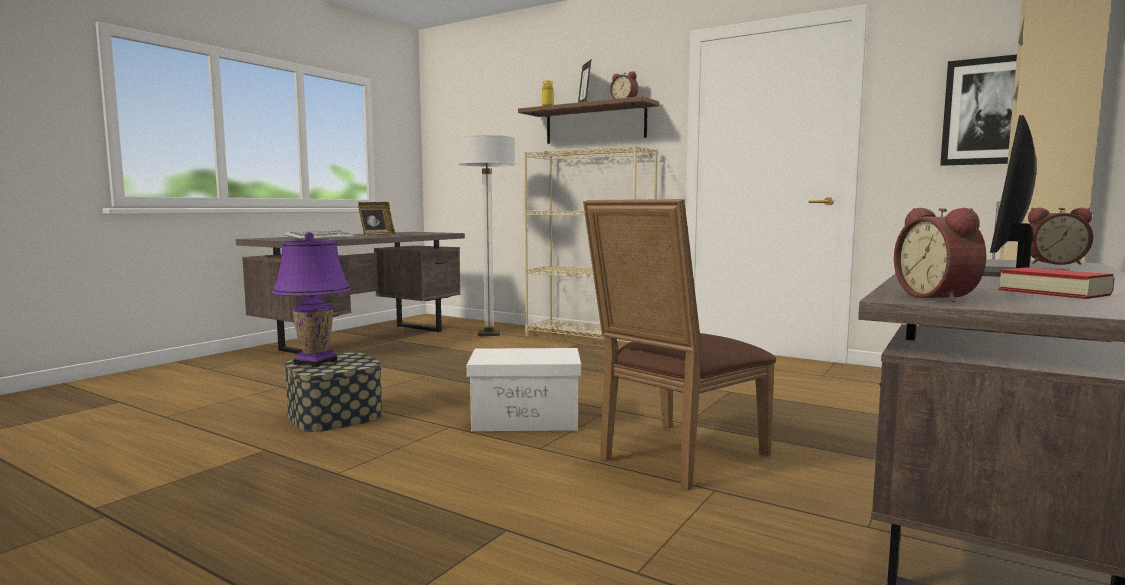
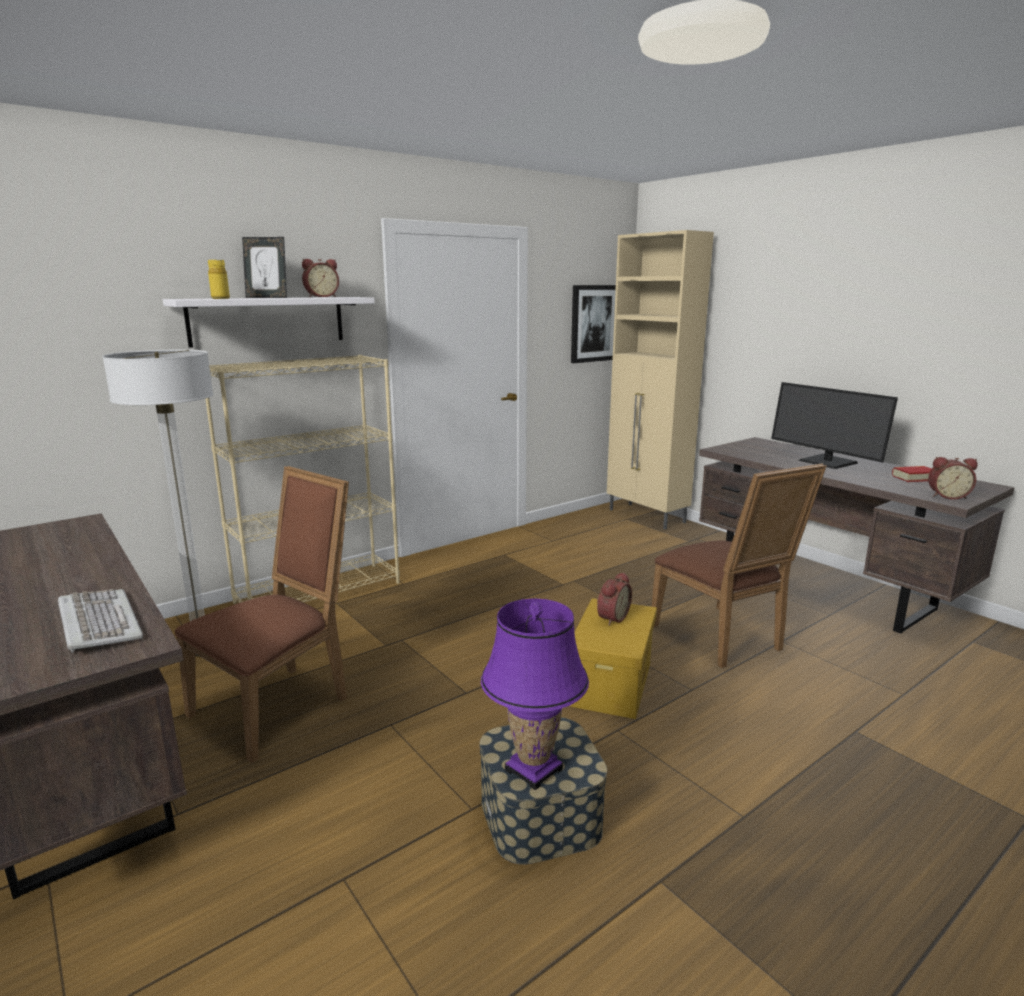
camera: 70 degrees left, 10 degrees up
picture frame [358,202,396,236] -> none
white storage box [467,348,581,431] -> yellow storage box [570,598,657,719]
brown shelf [518,96,659,144] -> white shelf [163,297,375,348]
alarm clock [1028,208,1093,265] -> alarm clock moved to [597,572,632,626]
none -> brown chair [175,466,349,763]

